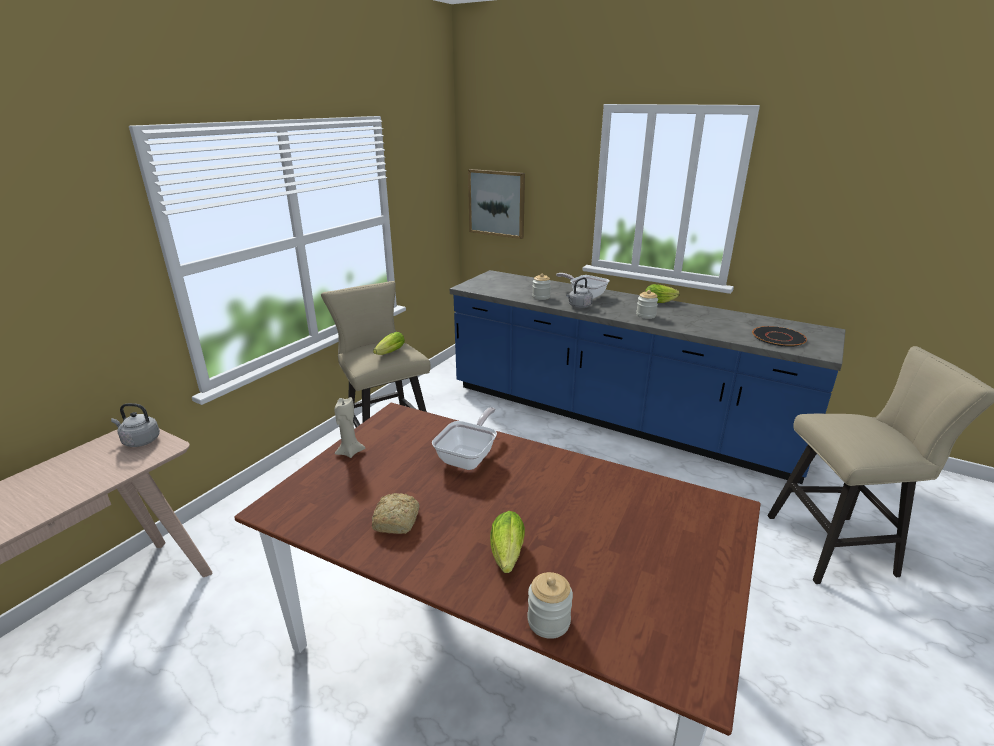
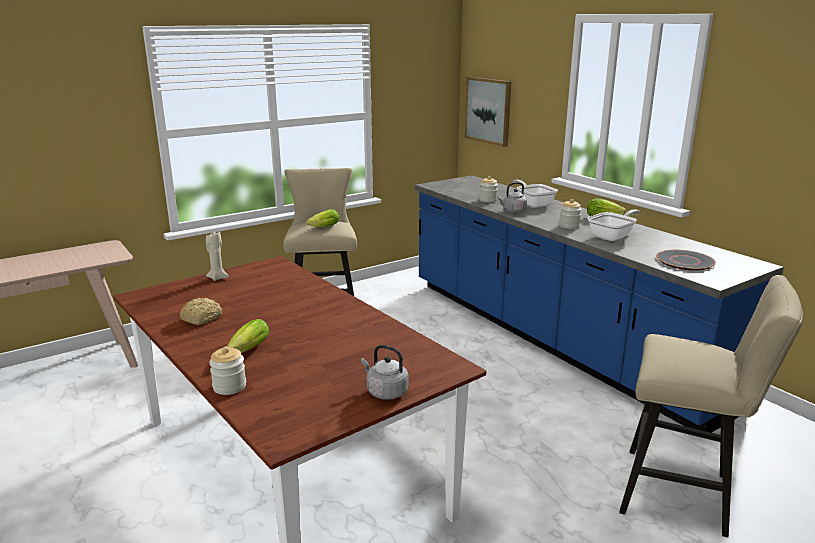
camera: 25 degrees right, 5 degrees down
grey kettle [111,403,160,447] -> grey kettle moved to [361,345,408,400]
frying pan [432,407,497,470] -> frying pan moved to [588,209,640,241]

